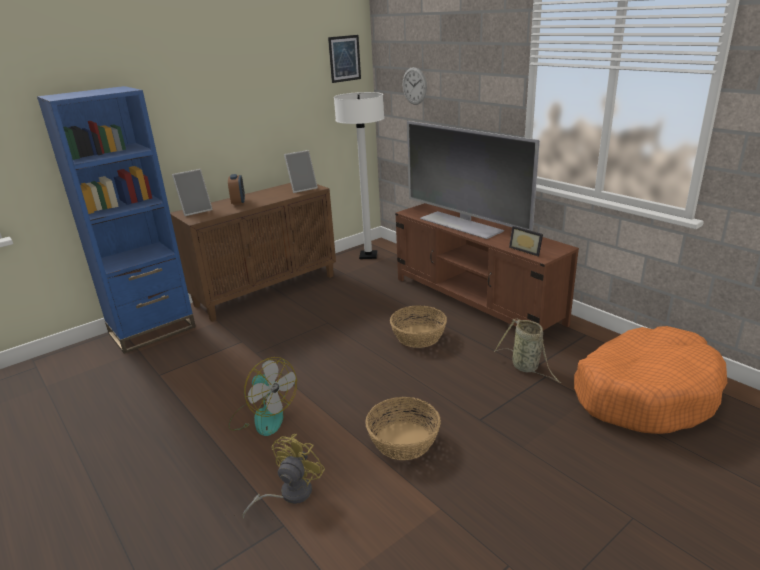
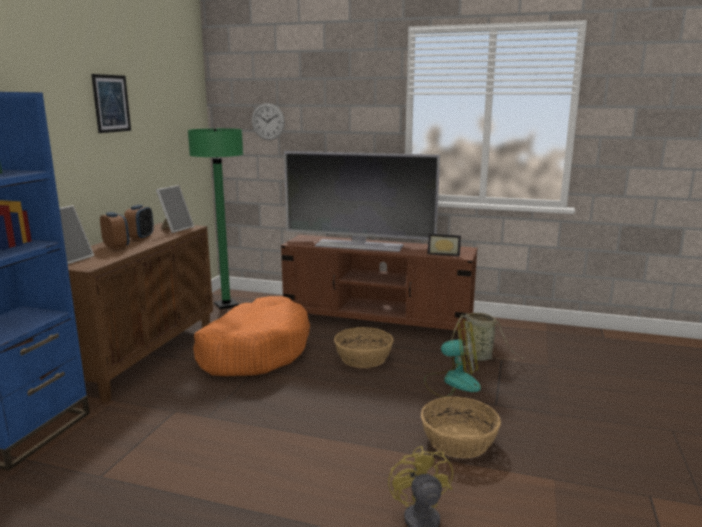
camera: 35 degrees left, 10 degrees down
fan [228,357,297,436] -> fan moved to [424,319,481,397]
picture [328,35,361,83] -> picture moved to [91,74,131,133]
white floor lamp [334,92,384,259] -> green floor lamp [188,128,243,309]
orange dog bed [574,326,727,434] -> orange dog bed moved to [193,296,310,376]
none -> alarm clock [124,205,154,240]

